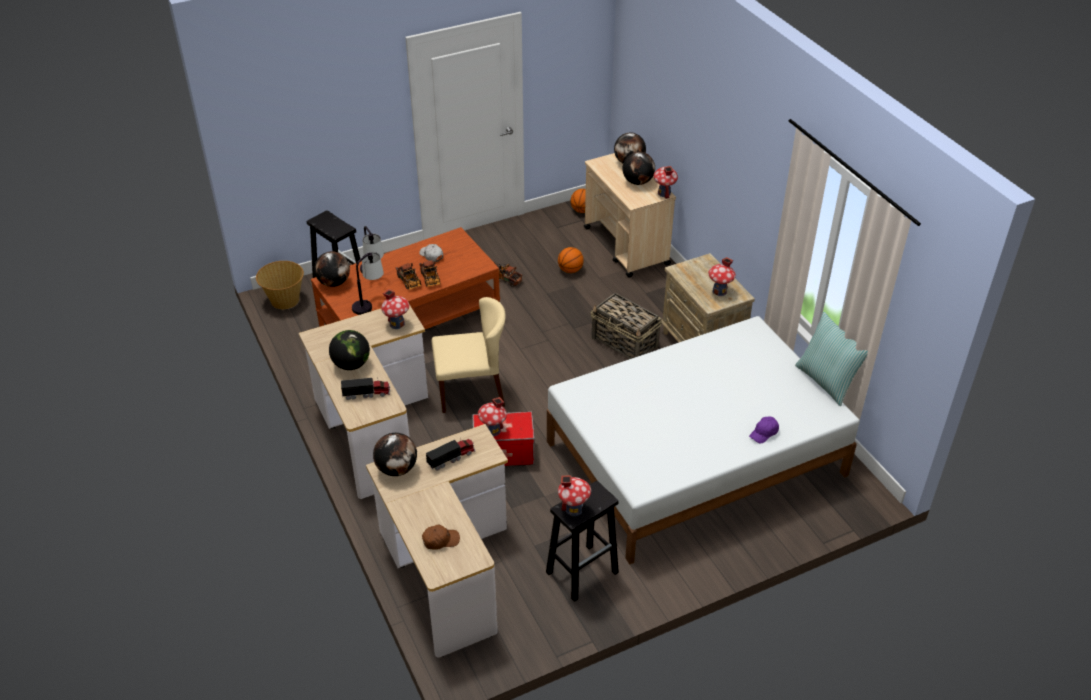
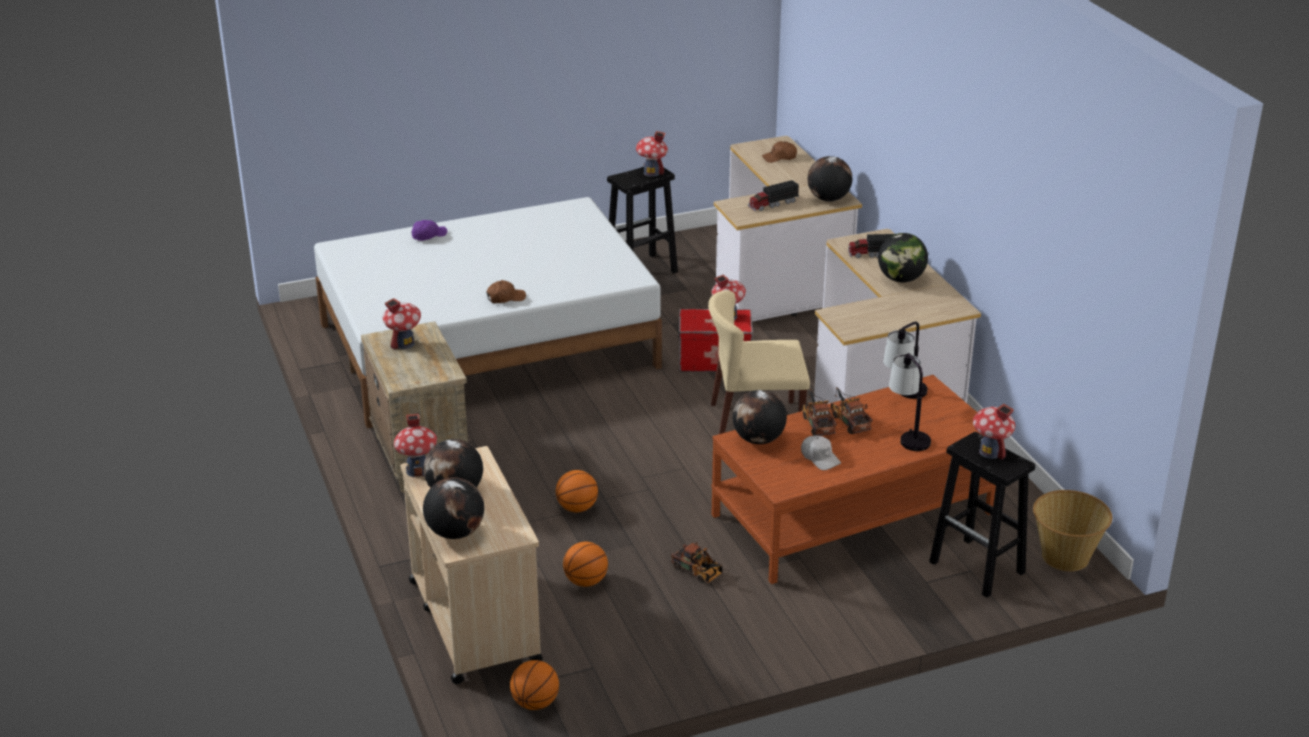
camera: 175 degrees left, 10 degrees down
globe [314,251,350,287] -> globe moved to [732,390,787,444]
toy house [381,289,409,329] -> toy house moved to [973,404,1015,460]
basket [591,293,662,359] -> none
pillow [795,312,868,406] -> none
none -> brown cap [486,280,526,303]
none -> basketball [556,470,598,512]

